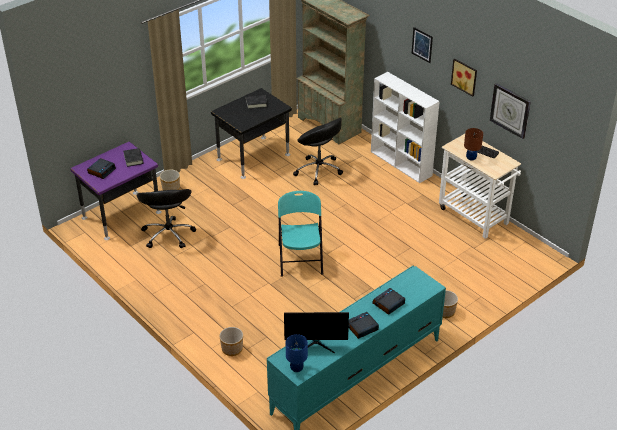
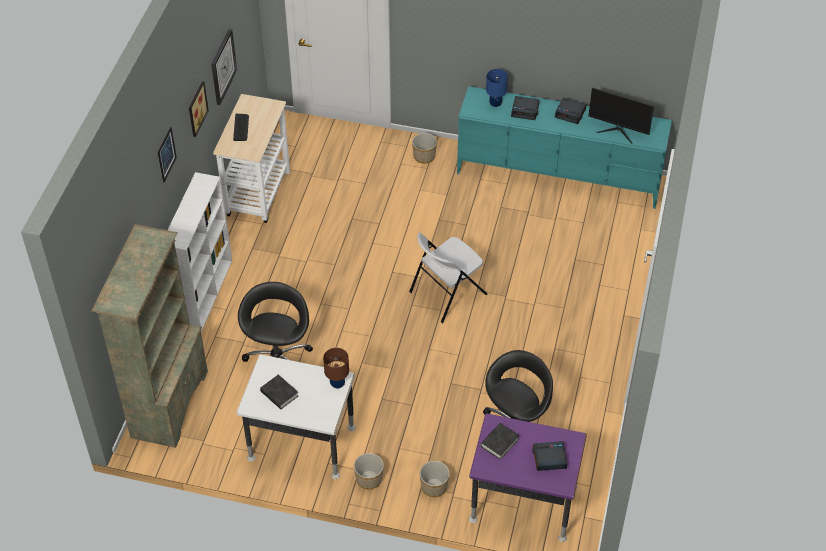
camera: 125 degrees left, 10 degrees up
black desk [211,88,292,179] -> white desk [236,354,356,479]
planter [219,327,243,356] -> planter moved to [354,453,384,490]
turquoise chair [278,191,323,276] -> white chair [409,233,487,323]
monitor [284,312,349,353] -> monitor turned 150 degrees clockwise [588,87,654,144]
blue table lamp [286,334,308,372] -> blue table lamp moved to [486,69,508,107]
brown table lamp [464,128,483,160] -> brown table lamp moved to [323,348,349,388]

